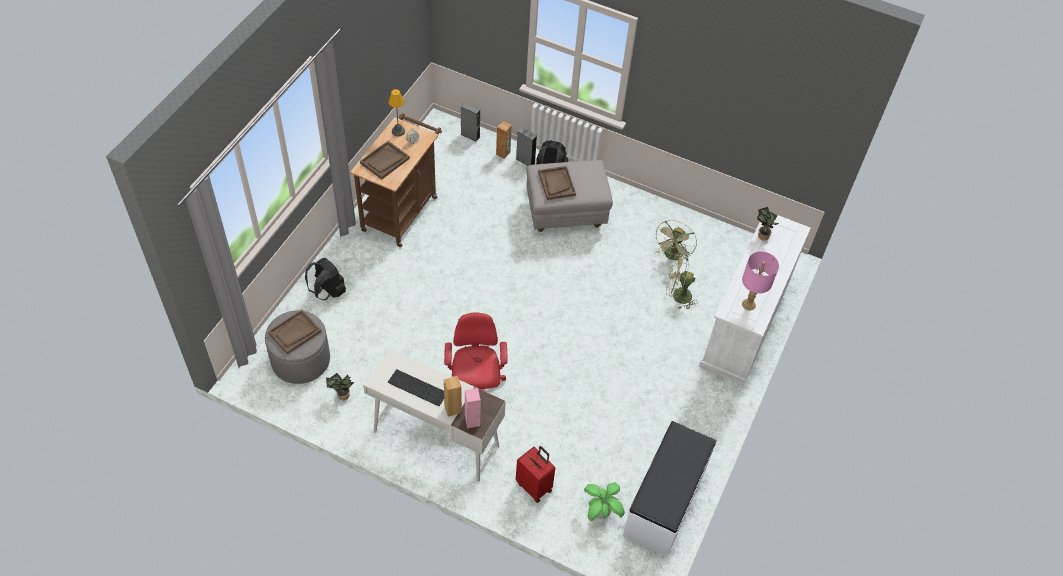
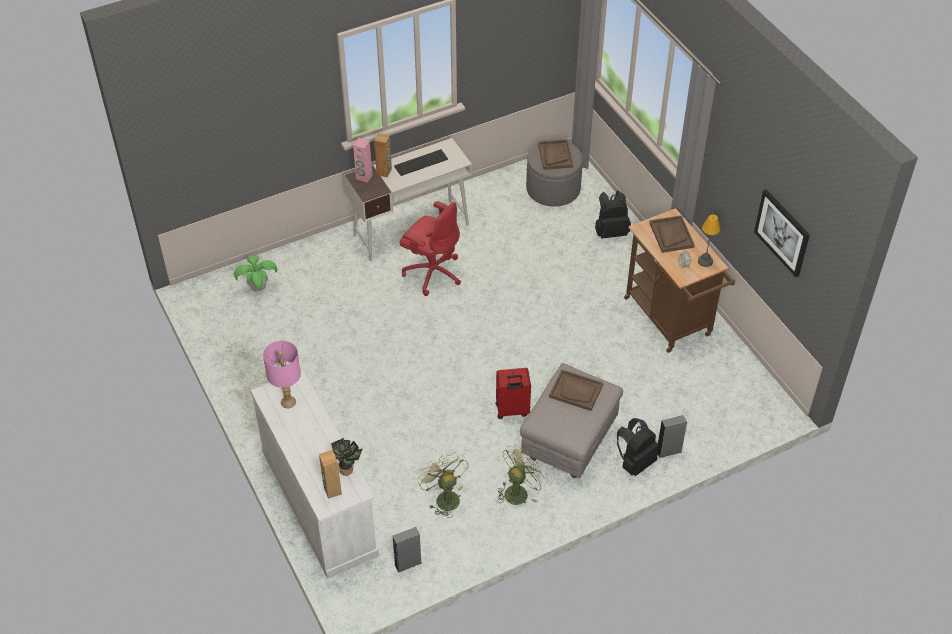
camera: 130 degrees right, 5 degrees down
potted plant [326,373,354,400] -> none
grey speaker [461,103,480,142] -> grey speaker moved to [393,527,422,573]
brown speaker [496,121,512,159] -> brown speaker moved to [319,450,342,499]
red suitcase [516,446,555,503] -> red suitcase moved to [496,368,531,419]
white bench [623,421,717,557] -> none
green fan [666,255,698,309] -> green fan moved to [497,445,547,505]
none -> picture [754,189,810,277]

